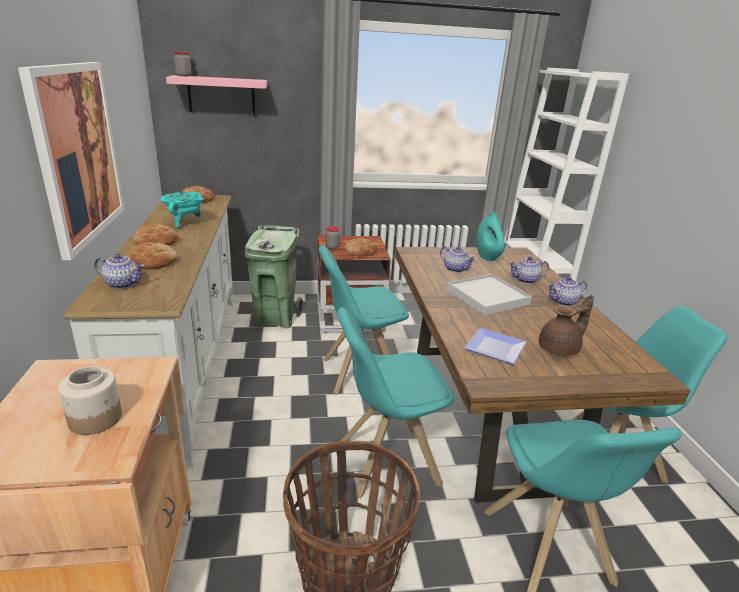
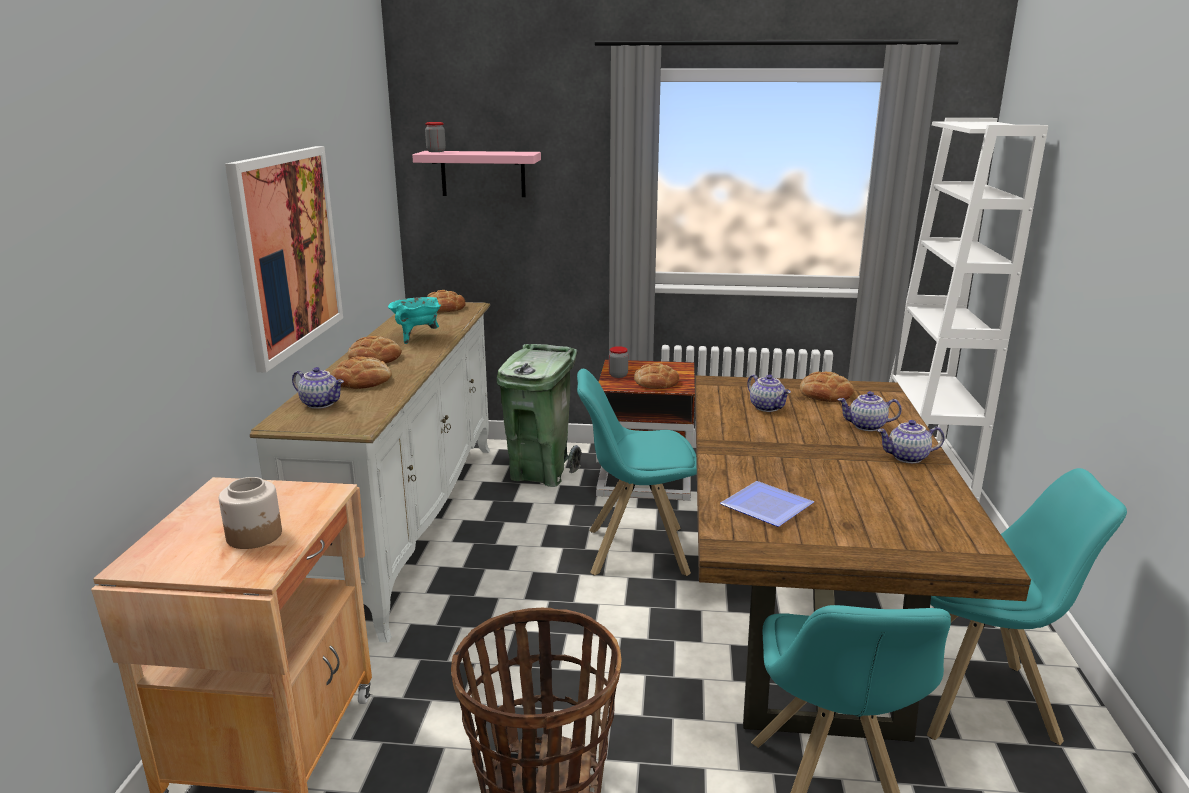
camera: 15 degrees right, 5 degrees down
turquoise chair [337,307,454,499] -> none
white tray [447,274,532,315] -> none
turquoise vase [476,211,505,261] -> bread [800,372,854,402]
brown teapot [539,295,594,356] -> none

